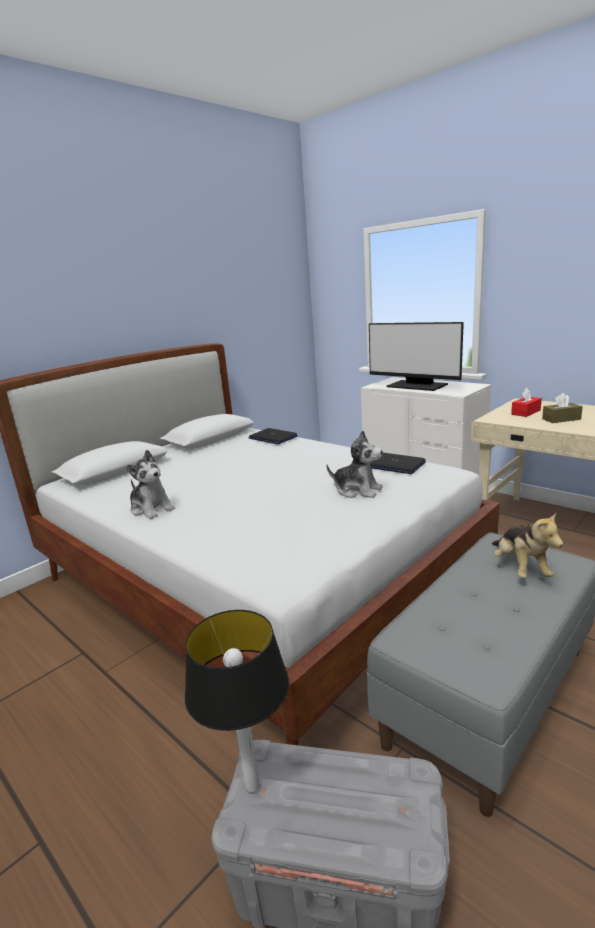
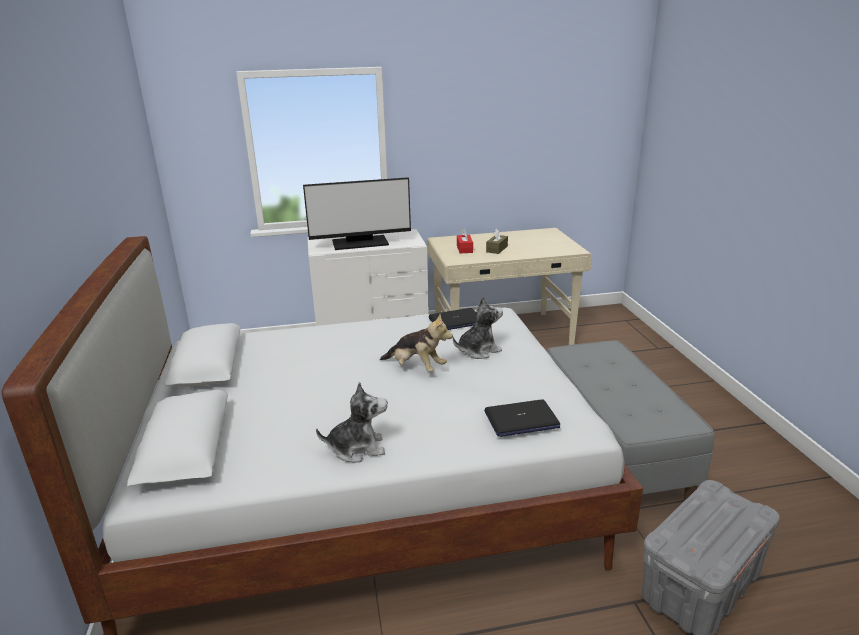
camera: 55 degrees left, 5 degrees up
table lamp [185,610,289,793] -> none
laptop [249,428,298,444] -> laptop moved to [484,400,560,437]
plush toy [492,513,563,578] -> plush toy moved to [380,314,453,372]

